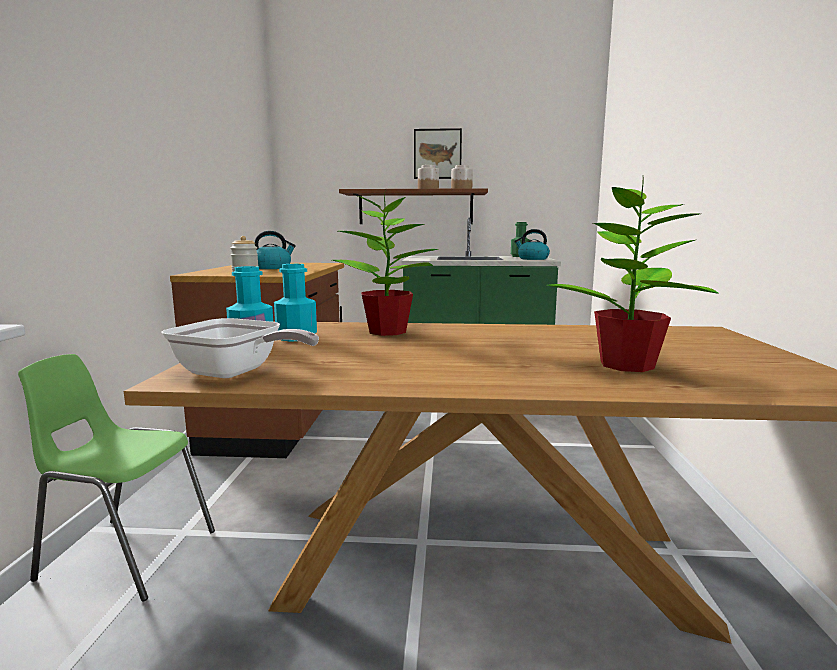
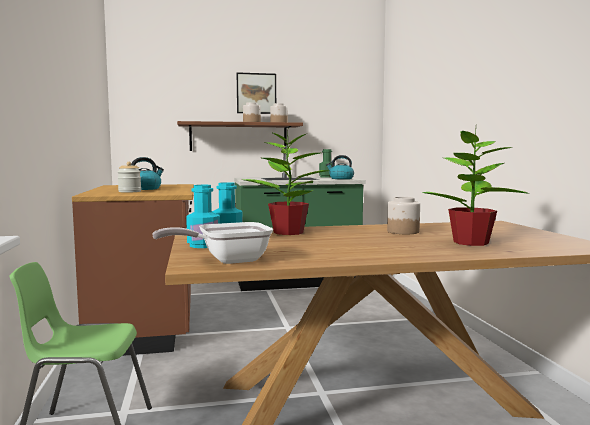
camera: 15 degrees left, 5 degrees down
frying pan [162,318,319,378] -> frying pan turned 150 degrees clockwise [152,222,273,264]
none -> jar [387,197,420,234]

